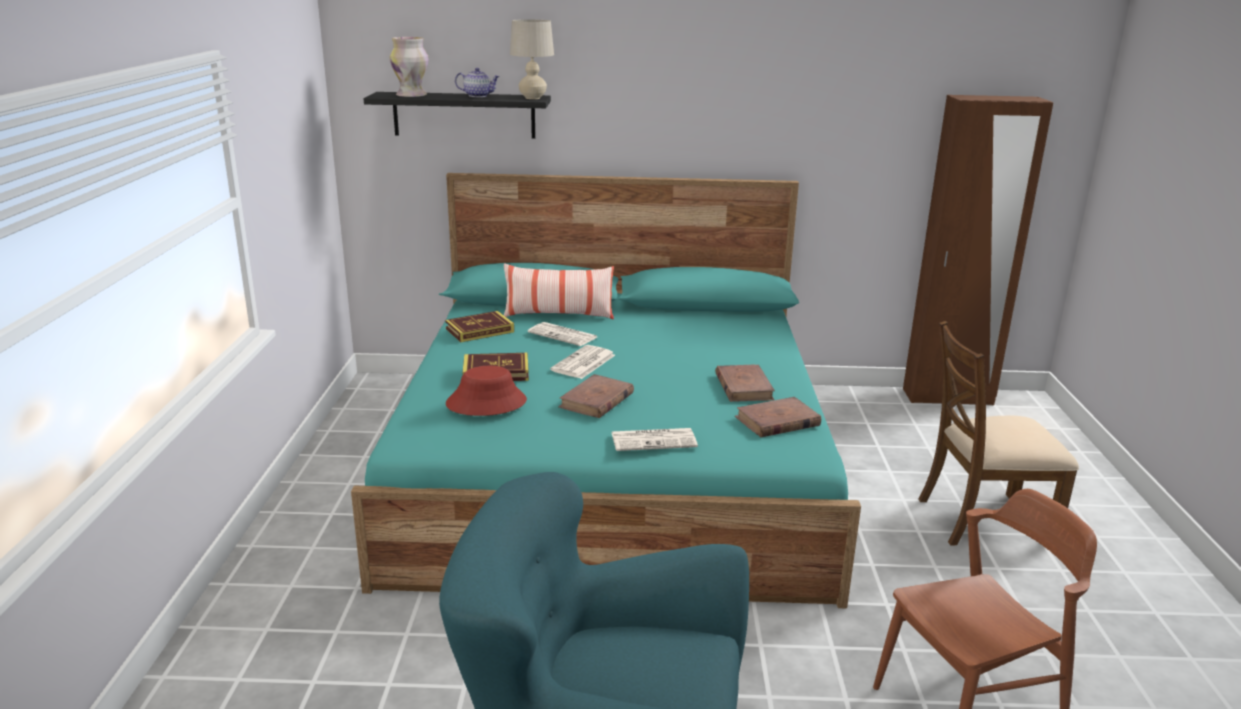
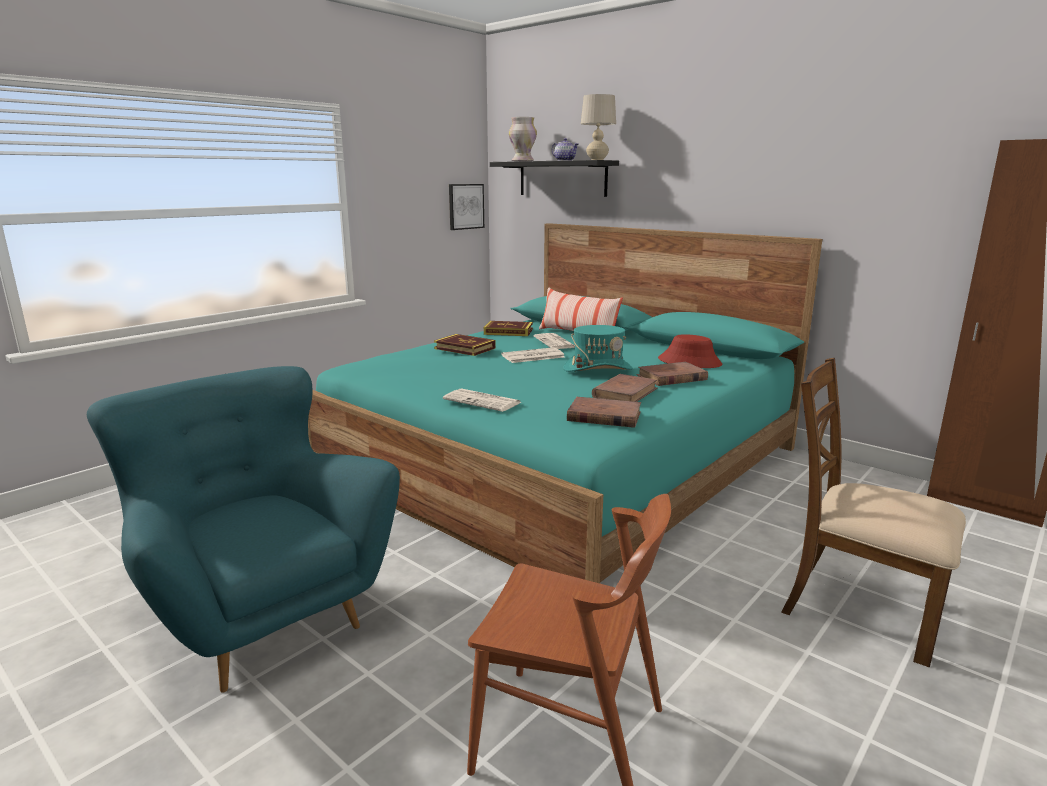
camera: 40 degrees right, 5 degrees down
red hat [446,366,527,416] -> red hat moved to [658,334,722,368]
brown book [558,374,634,418] -> brown book moved to [636,362,708,386]
none -> picture [449,184,484,230]
none -> turquoise hat [563,325,633,372]

